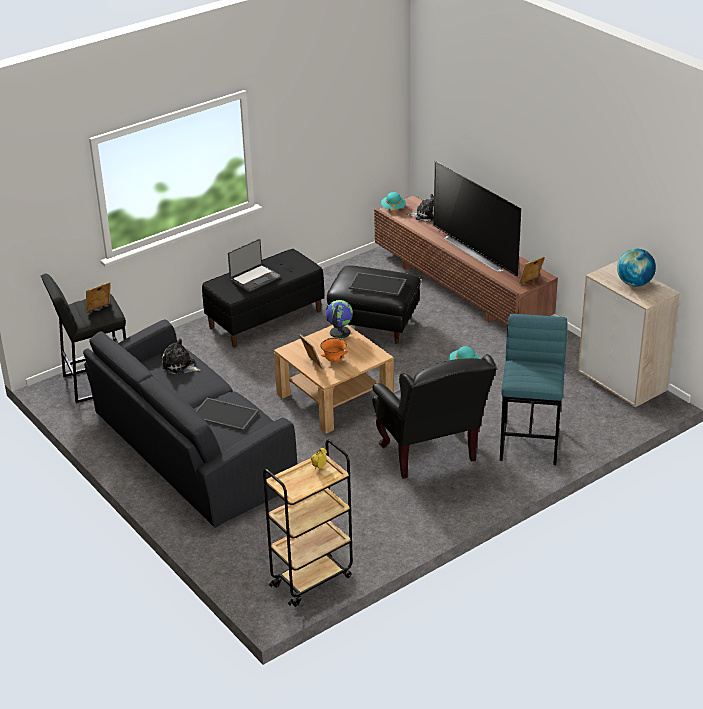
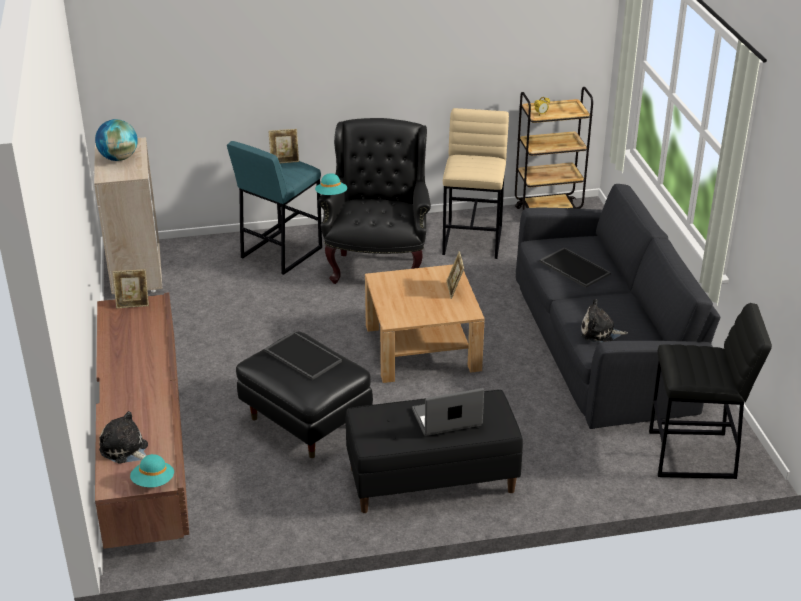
camera: 155 degrees left, 0 degrees up
picture frame [86,282,111,312] -> picture frame moved to [268,129,299,163]
plush toy [161,338,201,375] -> plush toy turned 135 degrees clockwise [581,299,628,342]
orange bowl [320,337,348,362] -> none
globe [326,300,353,338] -> none
television [434,160,521,277] -> none
none -> beige stool [442,108,509,259]

